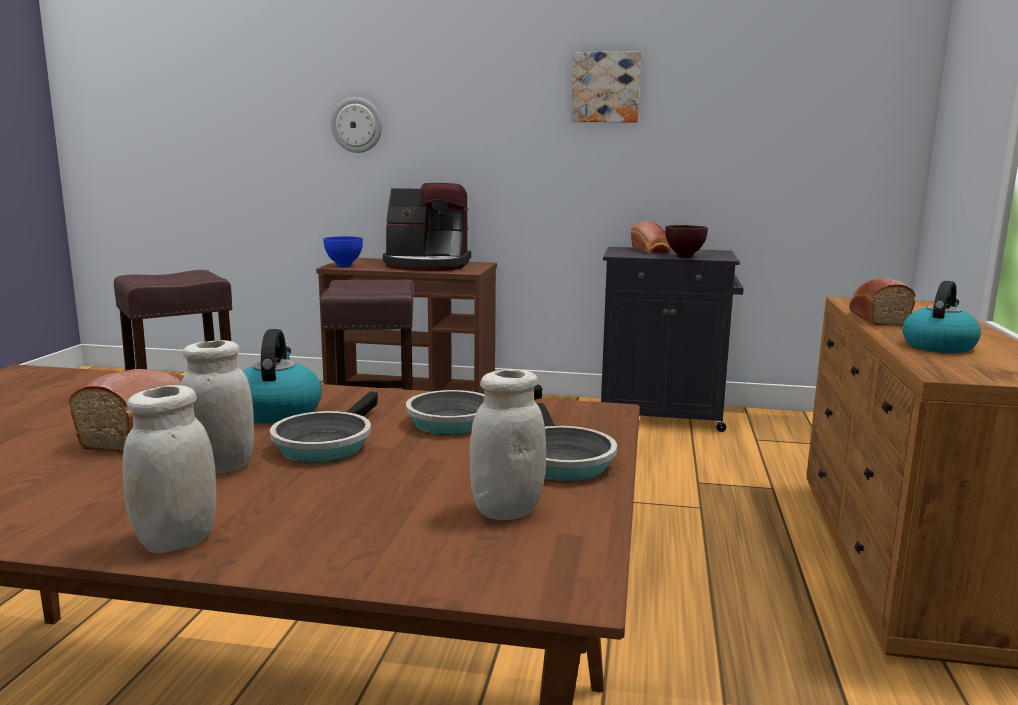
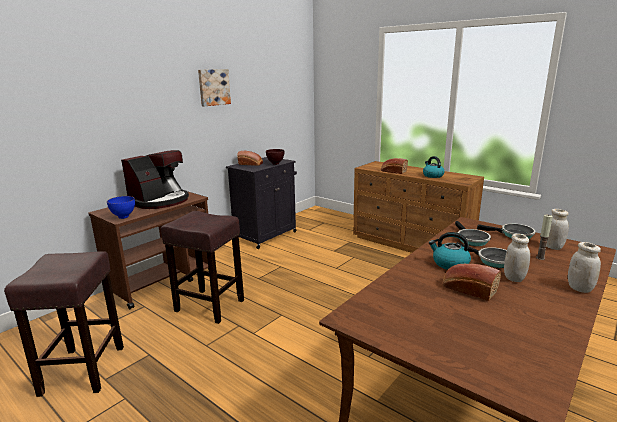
camera: 60 degrees left, 5 degrees up
wall clock [331,97,382,153] -> none
none -> candle [536,214,553,260]

